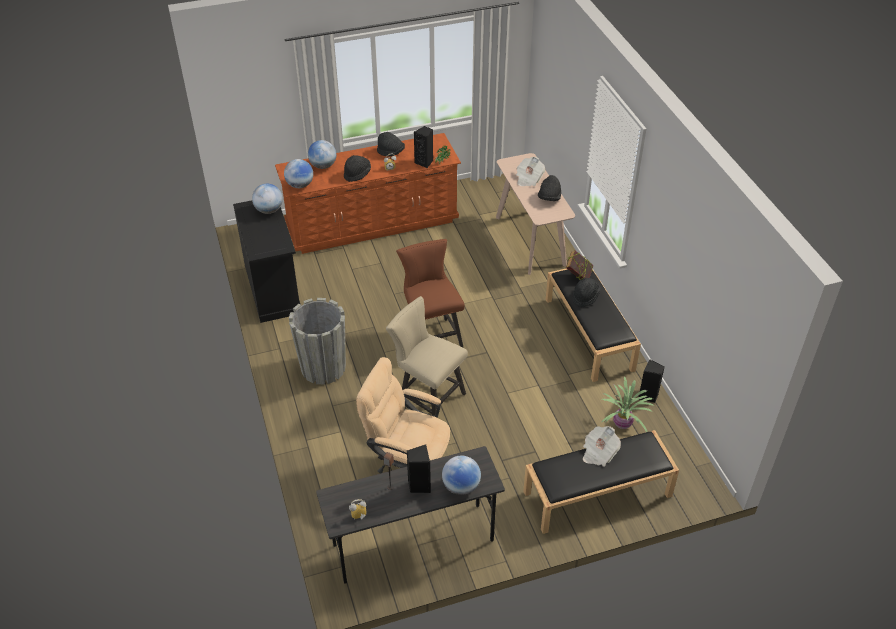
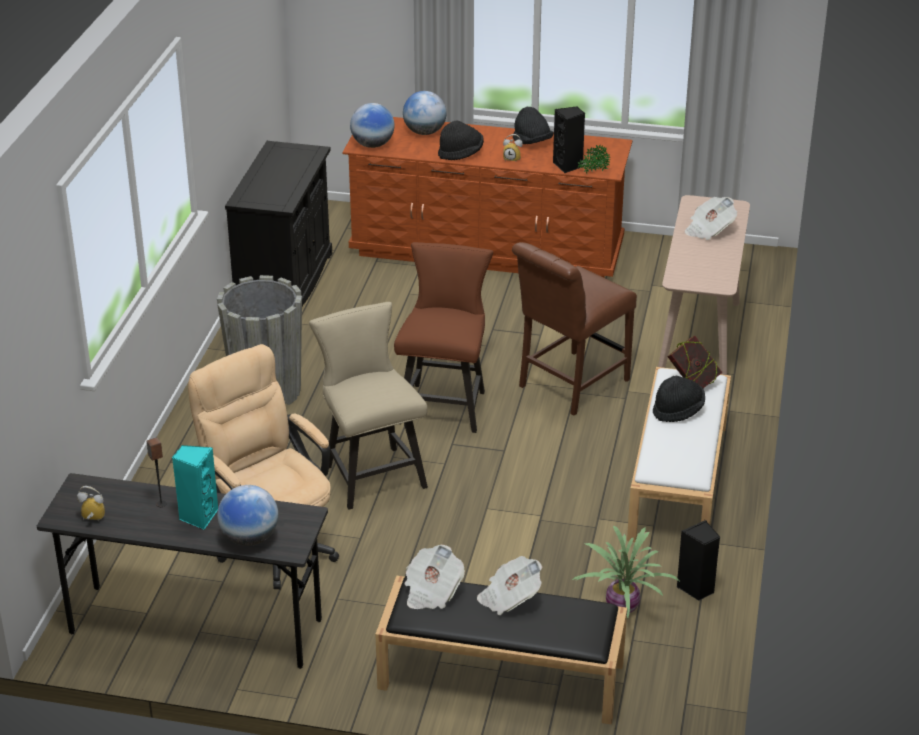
camera: 30 degrees right, 10 degrees down
globe [252,184,283,214] -> none
black speaker [407,444,431,493] -> turquoise speaker [172,445,218,530]
black hat [538,175,561,201] -> none
black bench [546,268,641,382] -> white bench [627,367,731,542]
none -> newspaper [405,545,465,609]
none -> brown chair [512,242,637,416]

